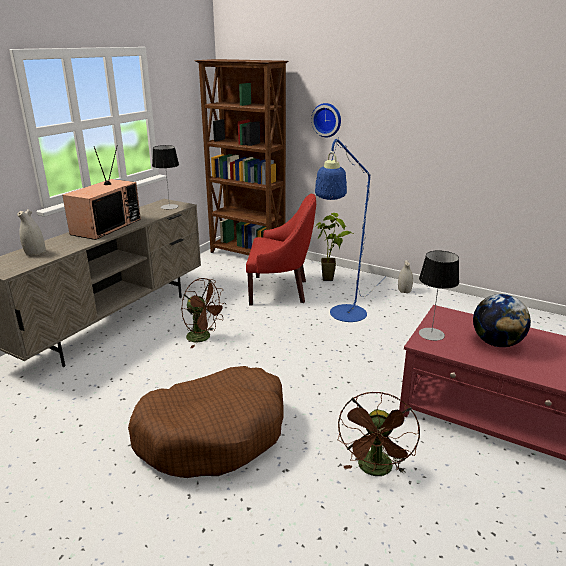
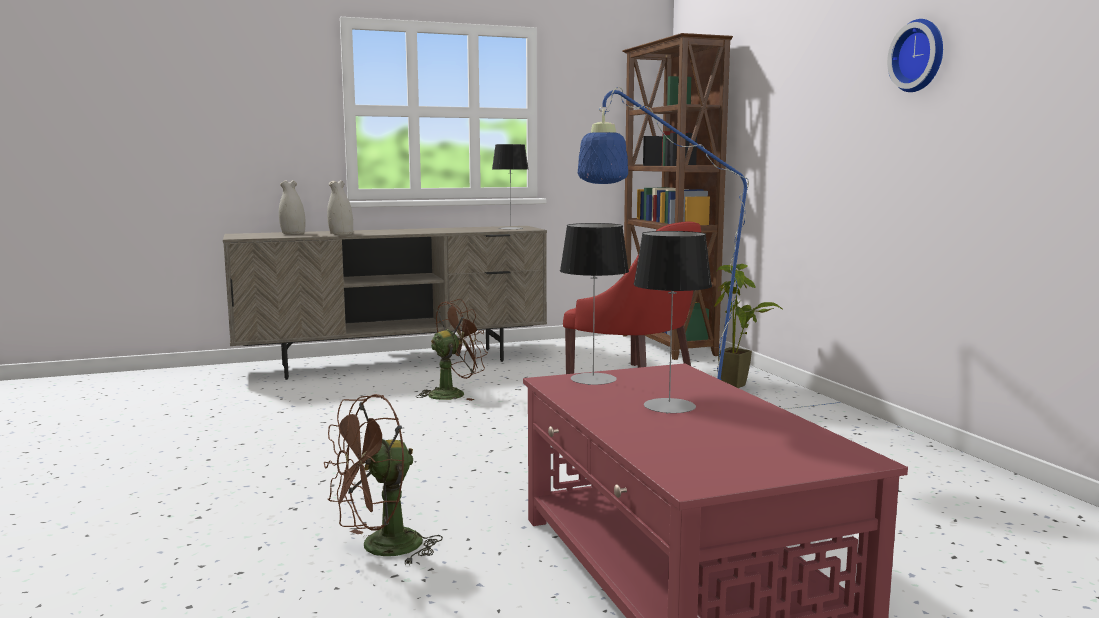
camera: 40 degrees right, 15 degrees down
television [62,145,141,240] -> none
brown dog bed [128,366,284,478] -> none
brown fan [181,278,227,348] -> brown fan turned 105 degrees counterclockwise [416,299,488,401]
wall clock [311,103,341,137] -> wall clock moved to [887,19,943,92]
white vase [398,260,413,293] -> white vase moved to [327,180,353,235]
globe [473,294,531,347] -> table lamp [634,231,712,413]

